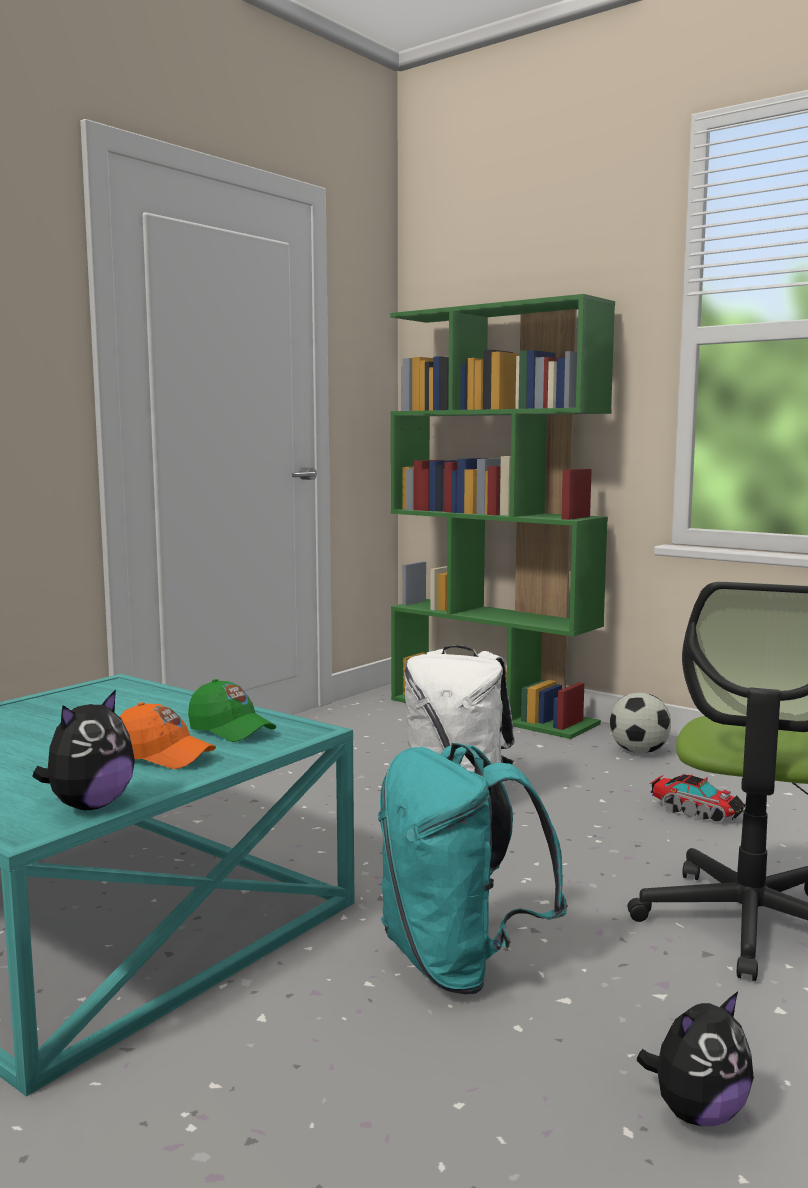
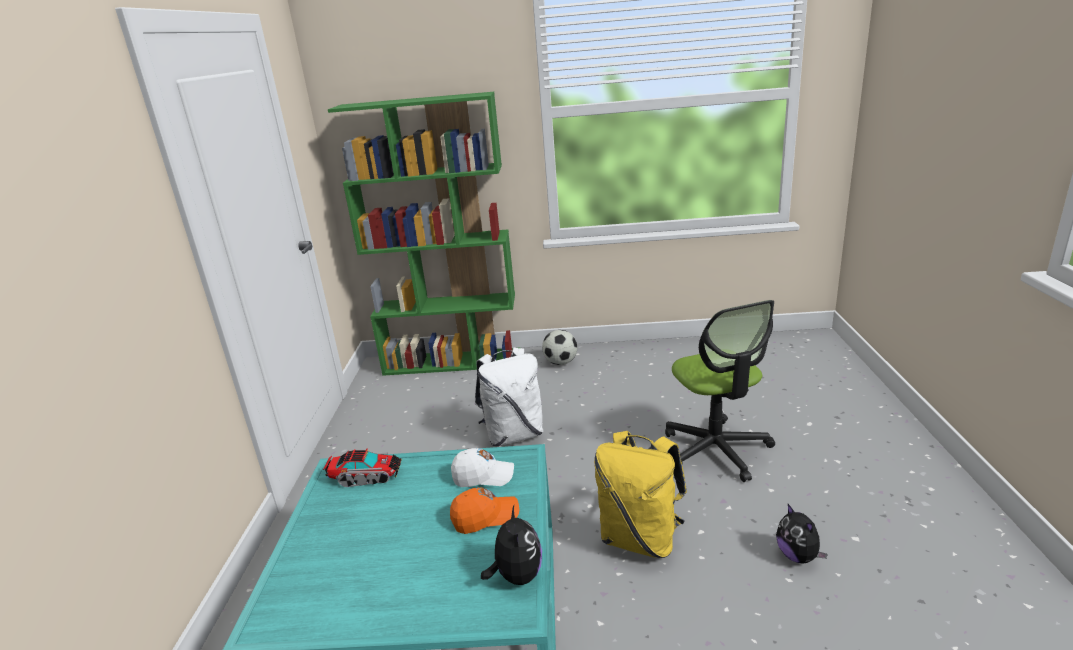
camera: 35 degrees left, 15 degrees up
green cap [188,679,276,742] -> white cap [451,448,514,487]
turquoise backpack [378,743,568,994] -> yellow backpack [594,431,687,558]
plush toy [637,992,754,1126] -> plush toy turned 135 degrees clockwise [776,504,828,564]
toy truck [650,774,746,822] -> toy truck moved to [323,448,402,487]

